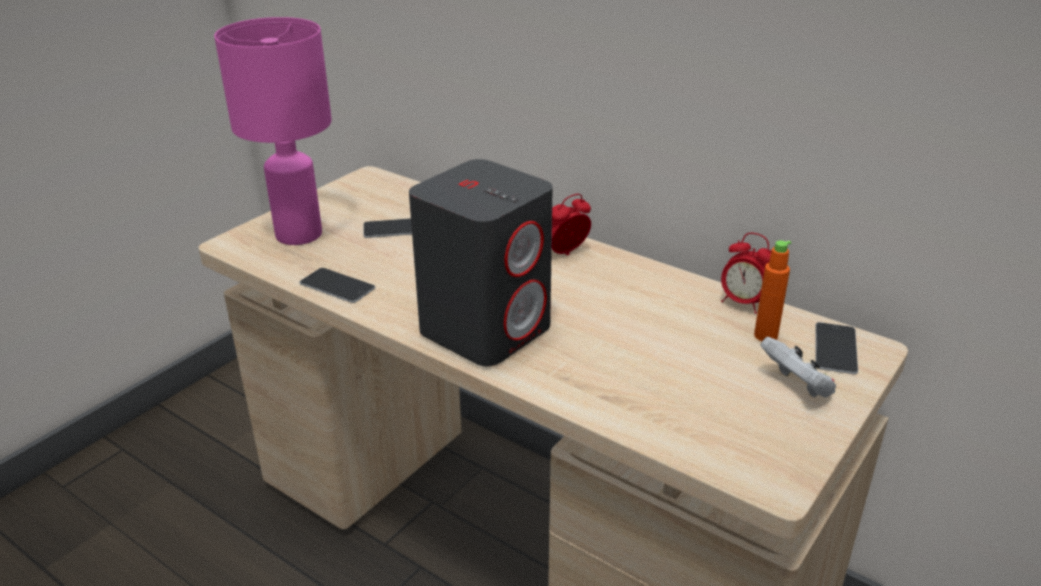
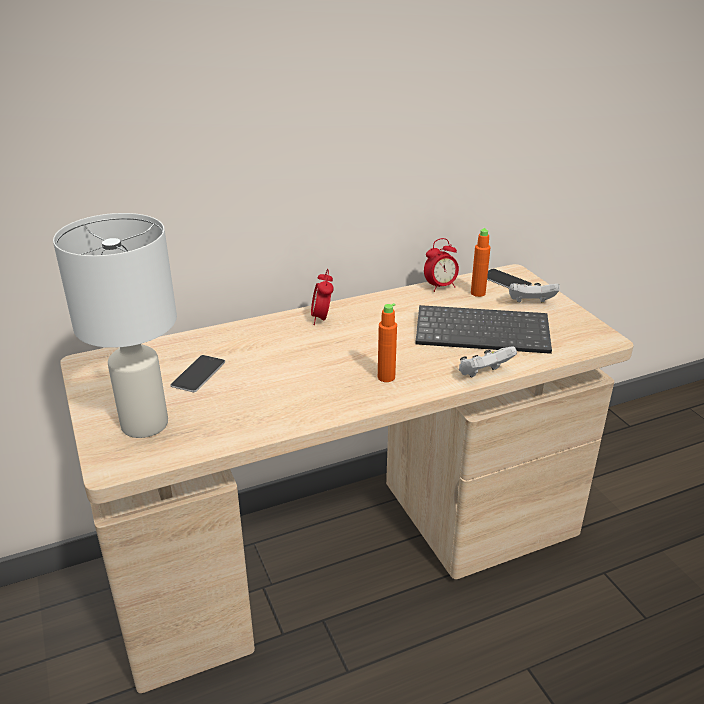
camera: 60 degrees left, 0 degrees up
pink table lamp [214,17,332,245] -> white table lamp [53,213,177,438]
phone [299,268,375,303] -> none
grey speaker [409,159,553,366] -> orange bottle [378,303,397,382]
none -> keyboard [415,305,552,354]
none -> white game controller [459,346,517,377]

